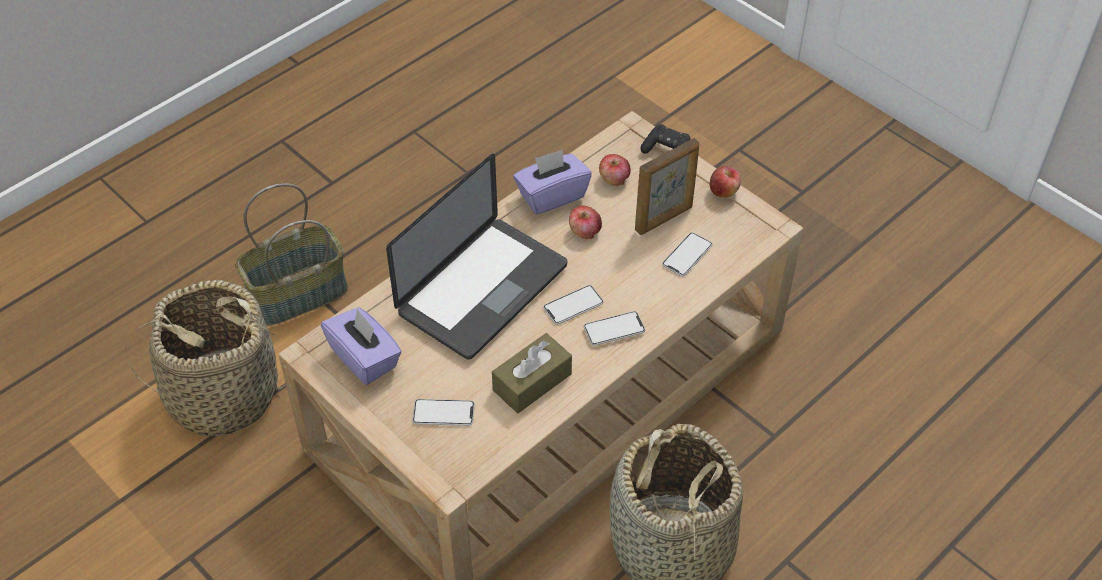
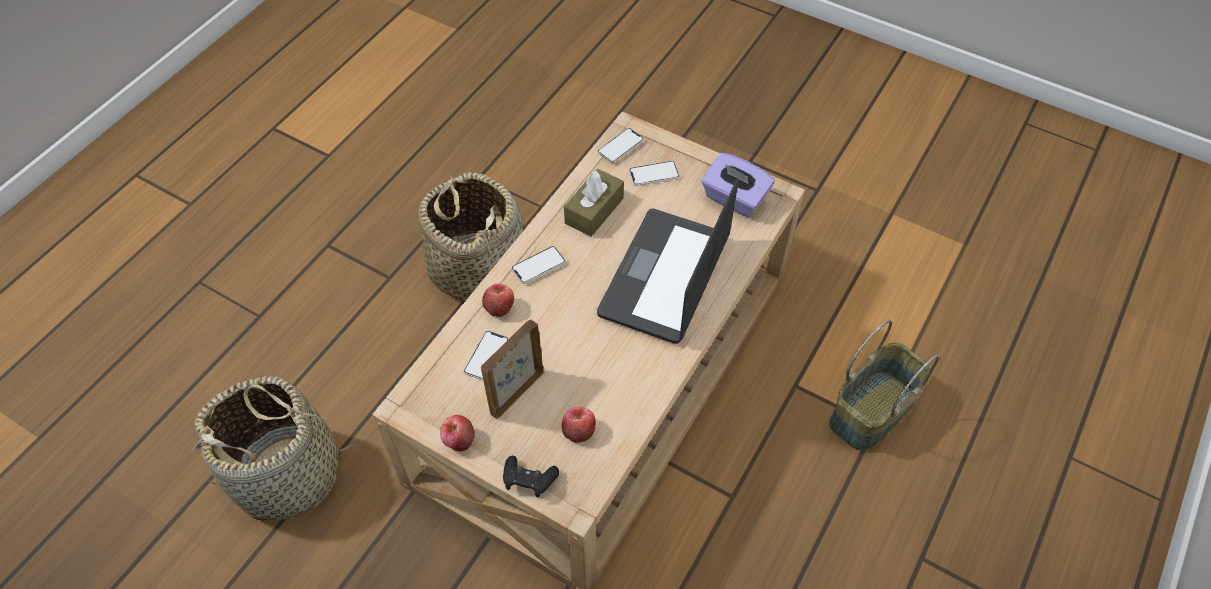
camera: 165 degrees right, 5 degrees up
basket [128,280,286,436] -> basket moved to [191,376,360,520]
purple tissue box [513,149,592,214] -> none
phone [543,285,604,324] -> phone moved to [597,128,644,163]
apple [569,205,602,239] -> apple moved to [482,284,514,317]

